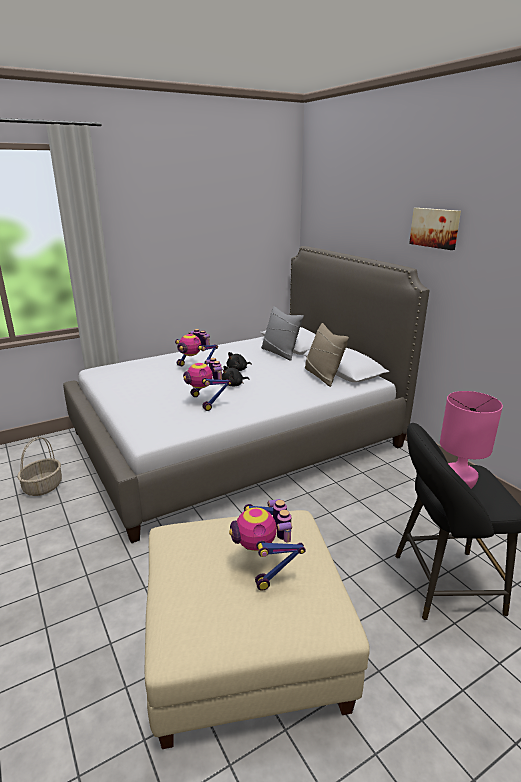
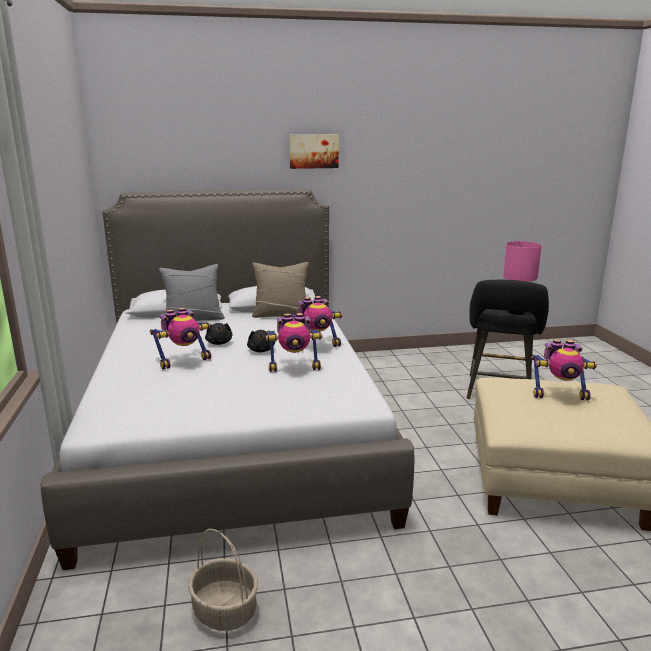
camera: 70 degrees left, 5 degrees down
none -> toy robot [291,296,343,351]

